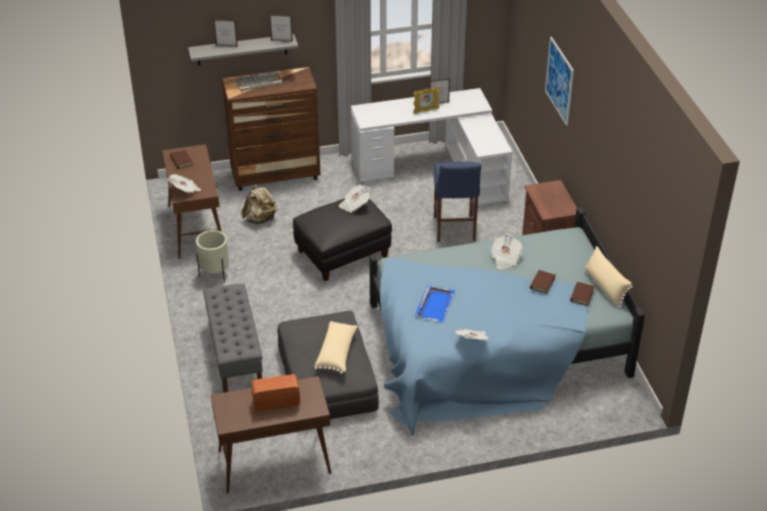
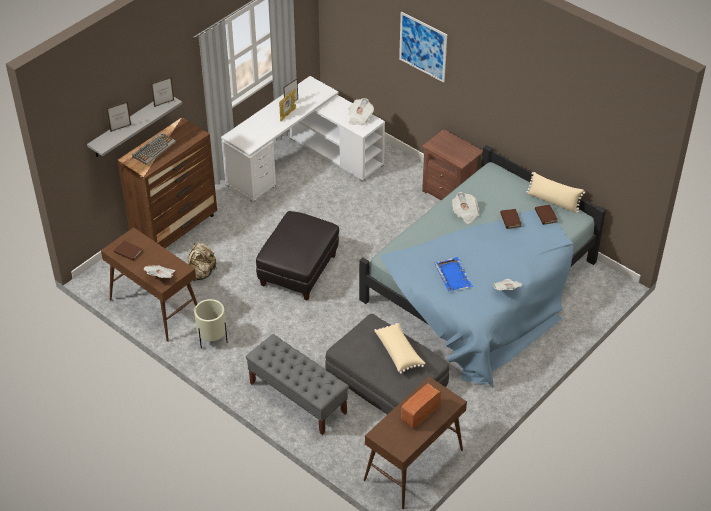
camera: 35 degrees left, 5 degrees up
newspaper [339,185,370,213] -> newspaper moved to [348,98,374,125]
blue stool [433,161,481,242] -> none

